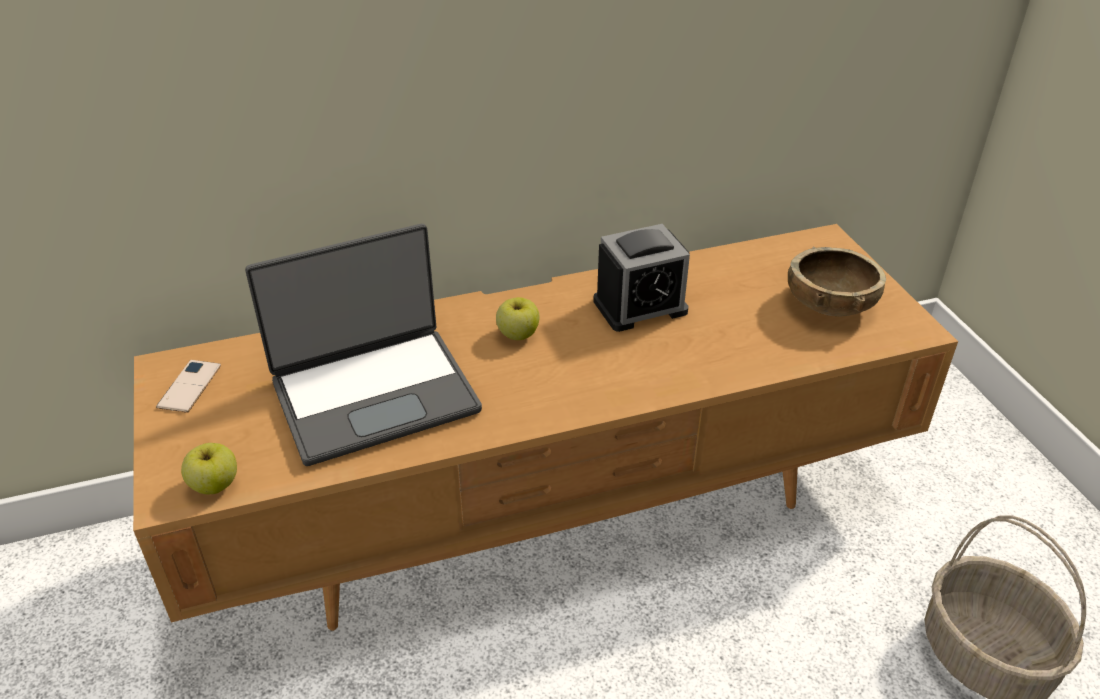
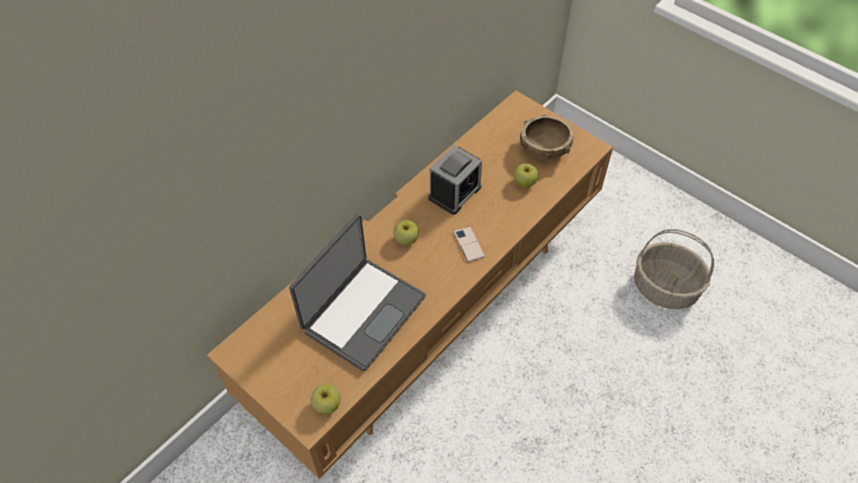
camera: 30 degrees left, 15 degrees up
phone [156,360,221,413] -> phone moved to [453,226,485,262]
none -> apple [514,164,538,188]

